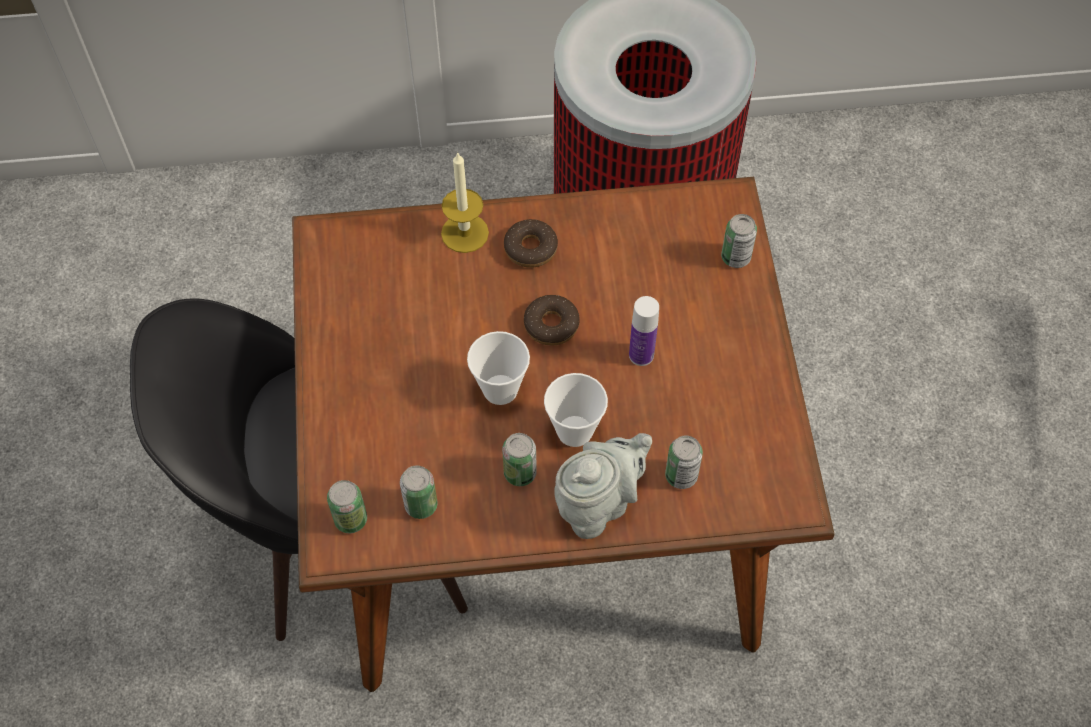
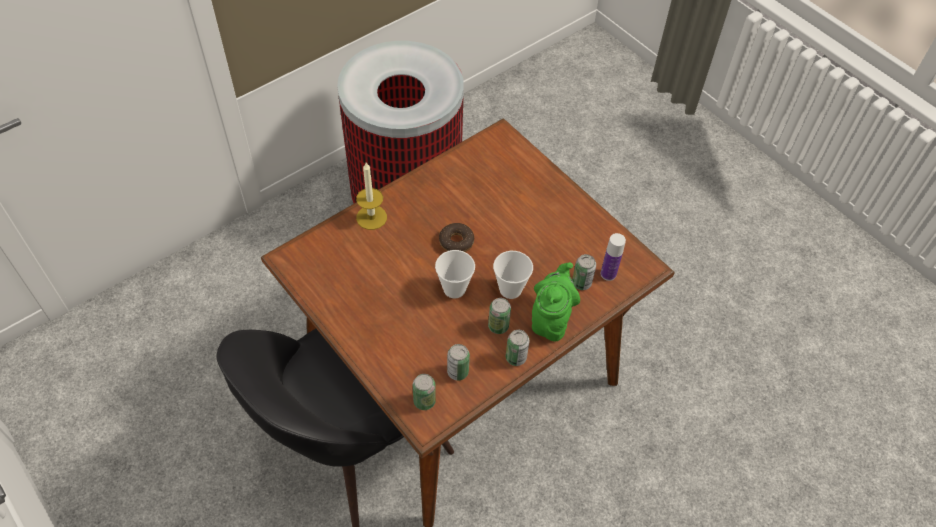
camera: 35 degrees left, 5 degrees down
donut [504,219,558,268] -> none
grey teapot [554,433,652,539] -> green teapot [532,262,580,342]
bottle [629,296,659,366] -> bottle moved to [600,233,626,281]
can [721,214,757,268] -> can moved to [506,330,530,366]

